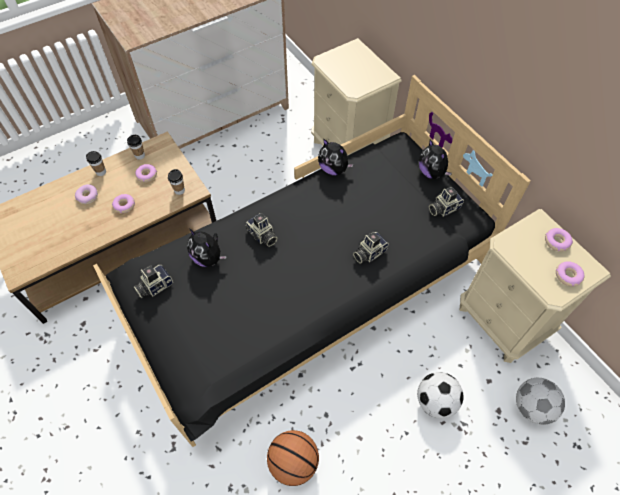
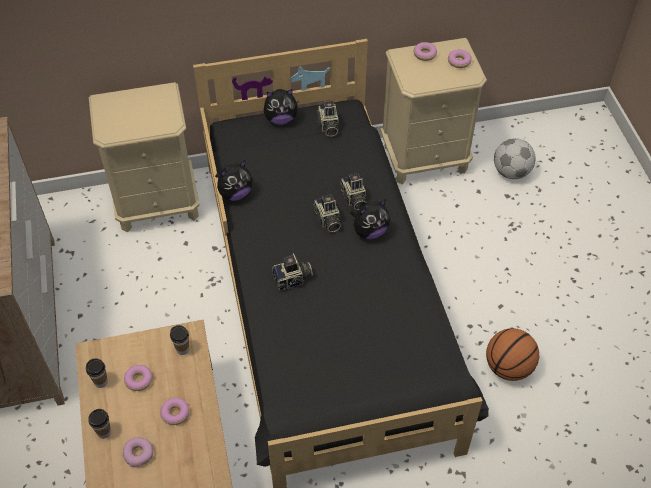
camera: 70 degrees left, 5 degrees down
camera [134,265,173,298] -> camera moved to [313,194,341,232]
plush toy [187,229,227,267] -> plush toy moved to [350,199,390,239]
football [417,372,463,418] -> none

